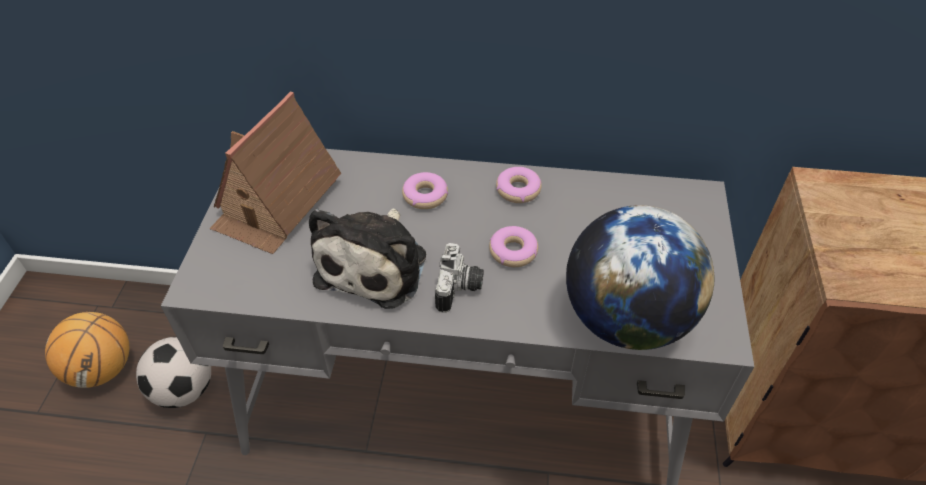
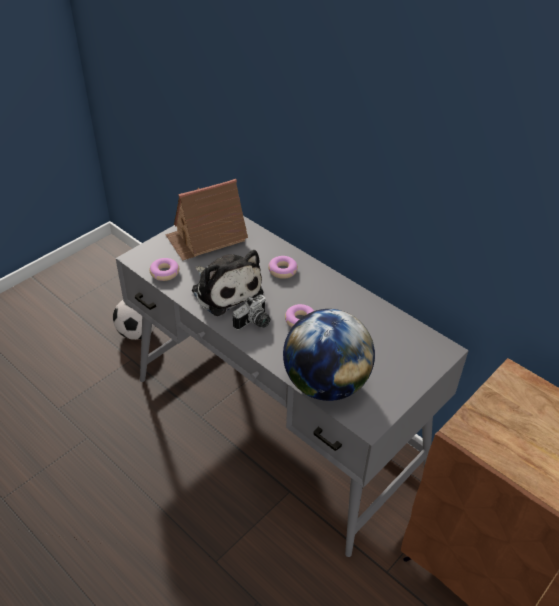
camera: 35 degrees right, 5 degrees down
basketball [45,312,129,388] -> none
plush toy [309,208,426,309] -> plush toy turned 90 degrees counterclockwise [192,250,263,316]
donut [496,167,542,203] -> donut moved to [149,258,179,281]

